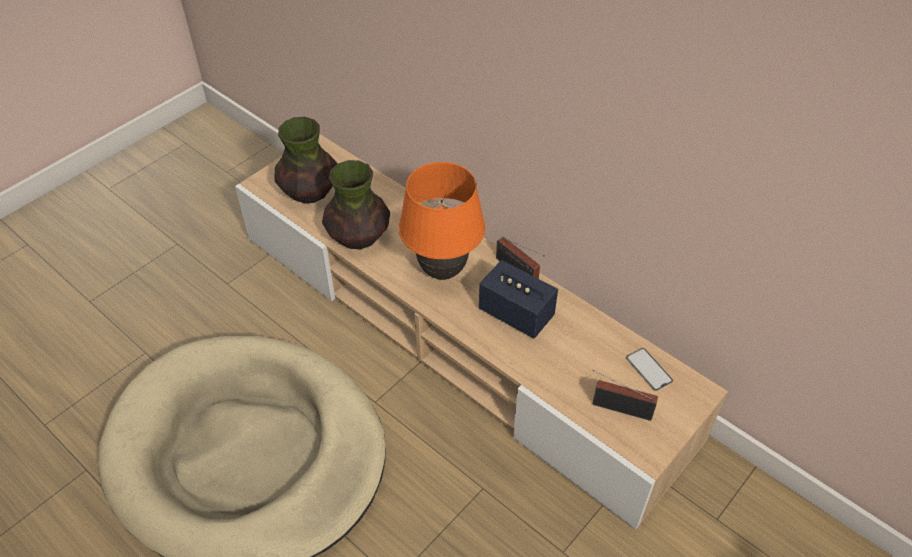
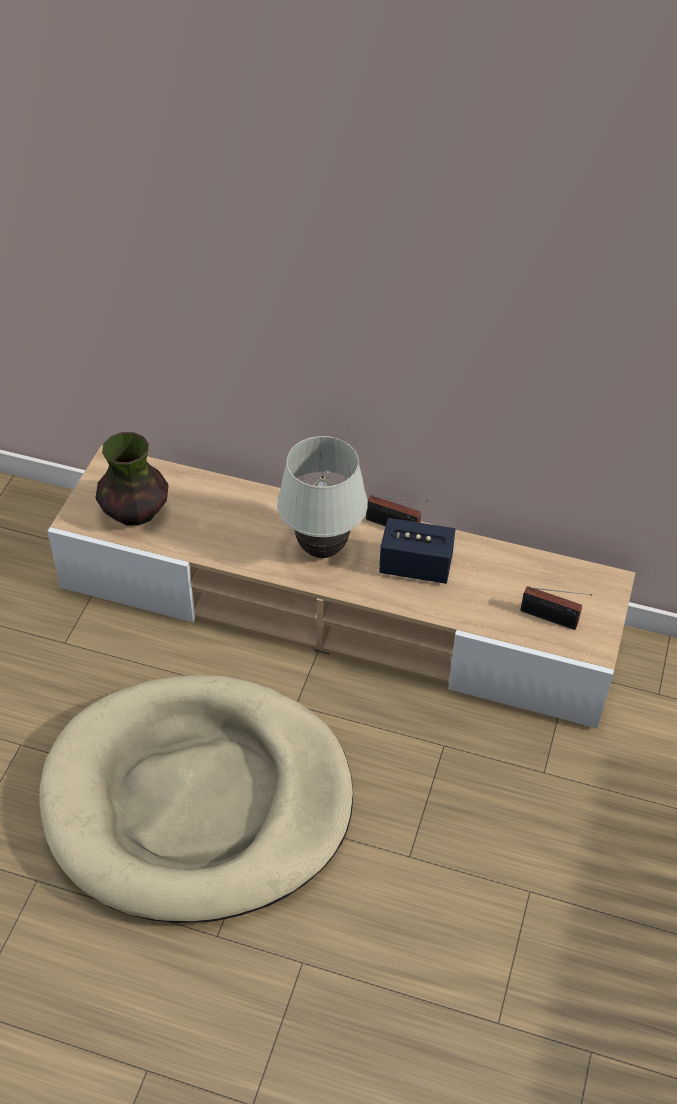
camera: 25 degrees left, 0 degrees up
vase [322,160,390,249] -> none
orange table lamp [399,162,485,280] -> white table lamp [277,436,368,558]
radio [592,369,658,421] -> radio turned 150 degrees counterclockwise [520,586,592,630]
phone [626,348,673,391] -> none

